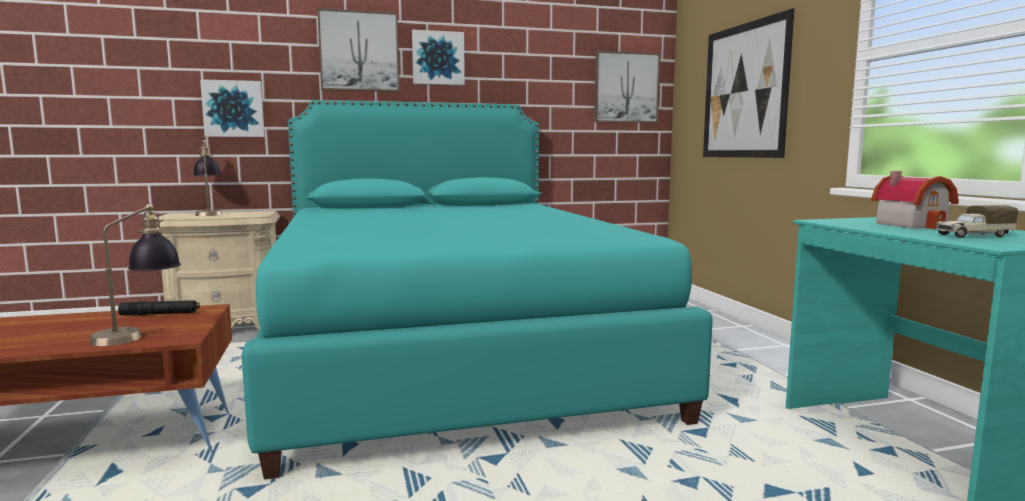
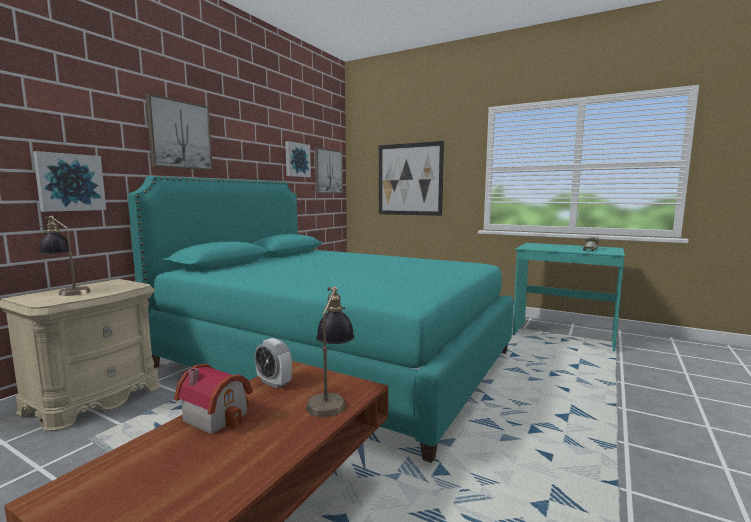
camera: 45 degrees left, 0 degrees up
black flashlight [118,300,200,315] -> alarm clock [254,338,292,388]
picture [412,30,465,86] -> picture moved to [285,141,311,177]
toy house [871,171,959,229] -> toy house moved to [174,364,253,434]

